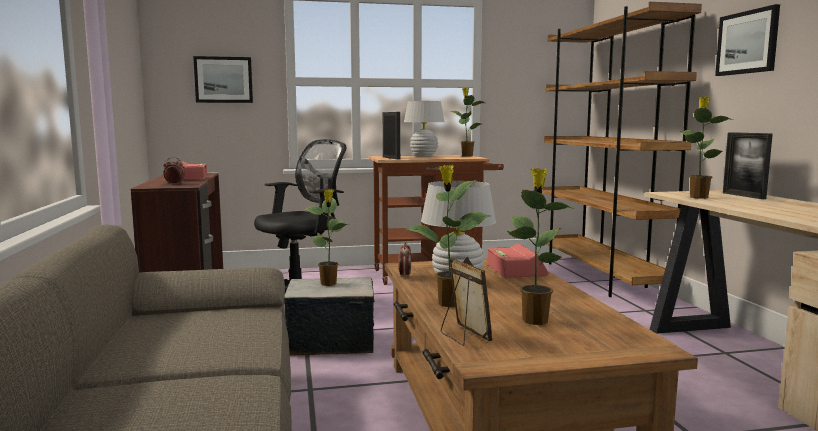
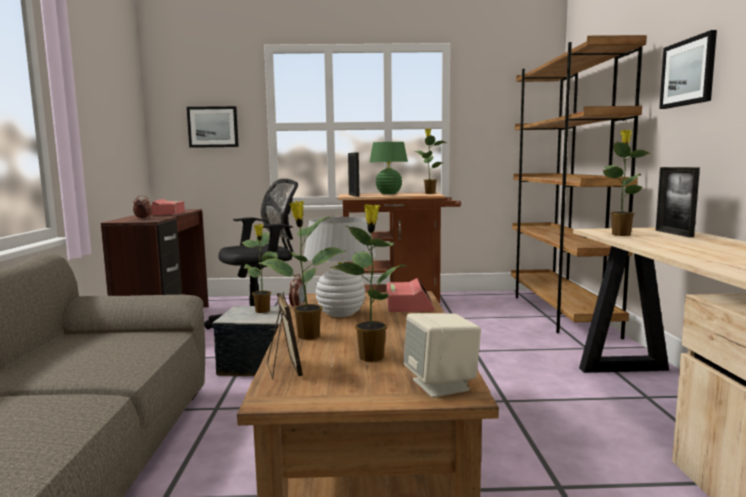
camera: 10 degrees right, 0 degrees up
white table lamp [404,101,445,157] -> green table lamp [370,142,408,194]
none -> beige speaker [403,313,481,398]

